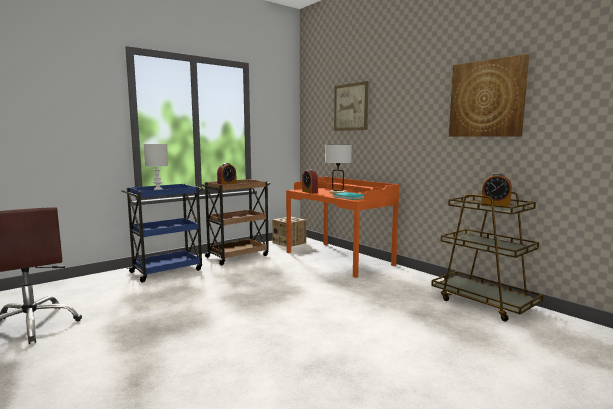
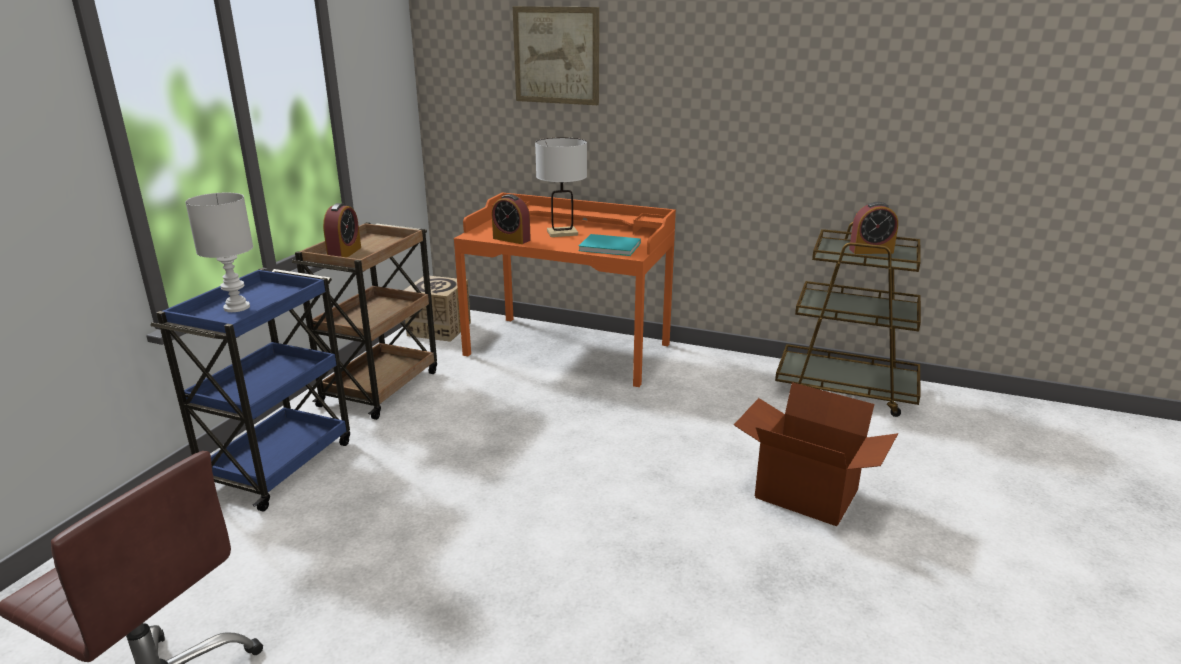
camera: 30 degrees left, 15 degrees up
picture [449,54,529,137] -> none
none -> cardboard box [734,382,898,526]

